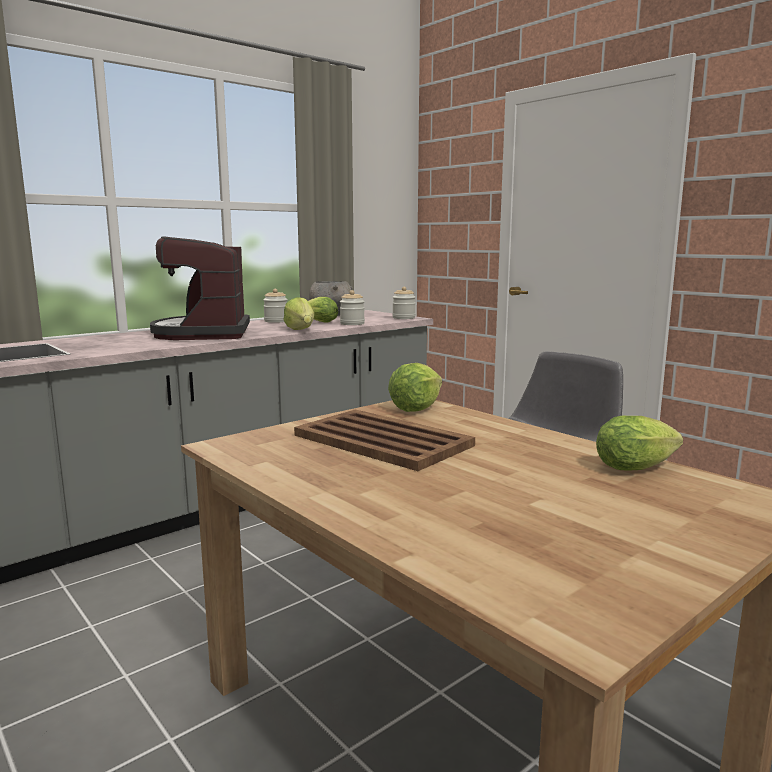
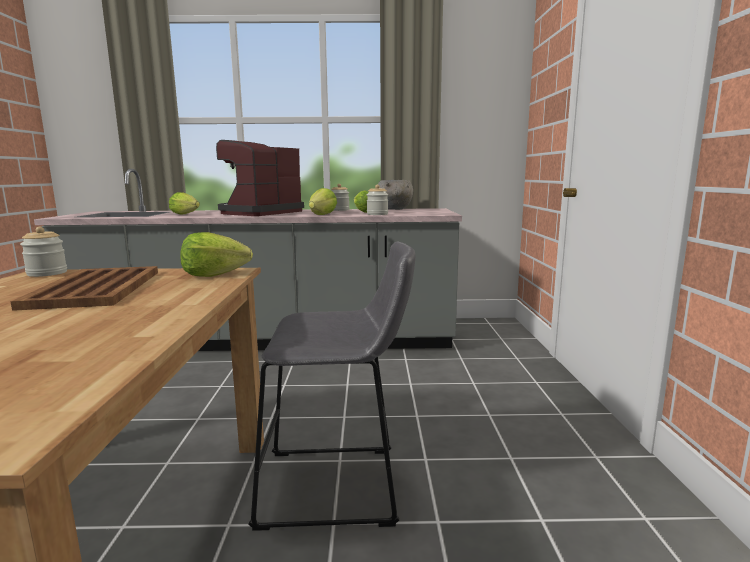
camera: 40 degrees right, 0 degrees up
jar [392,287,416,319] -> jar moved to [20,227,67,277]
lettuce [596,416,683,471] -> lettuce moved to [169,192,200,214]

